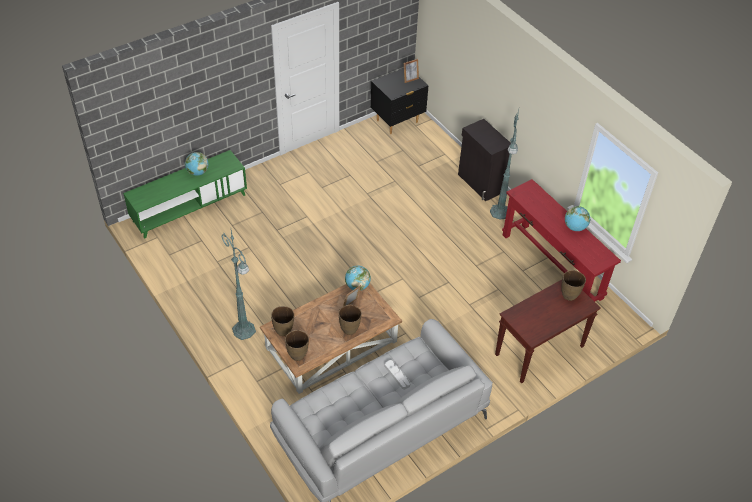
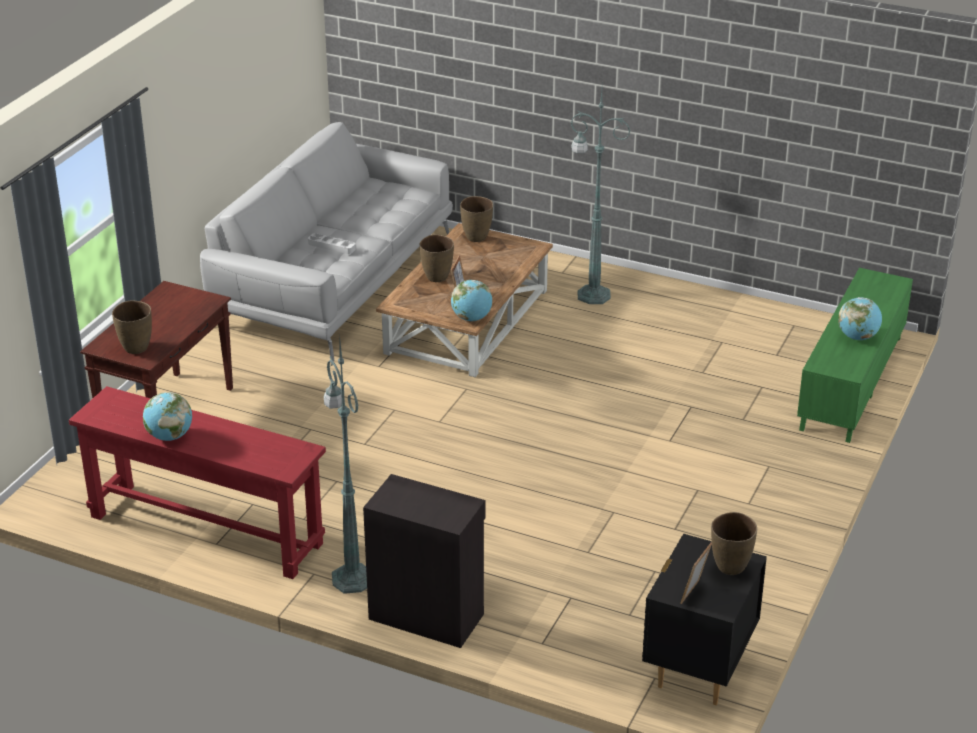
camera: 150 degrees right, 15 degrees down
brown vase [271,306,294,336] -> brown vase moved to [711,512,757,575]

